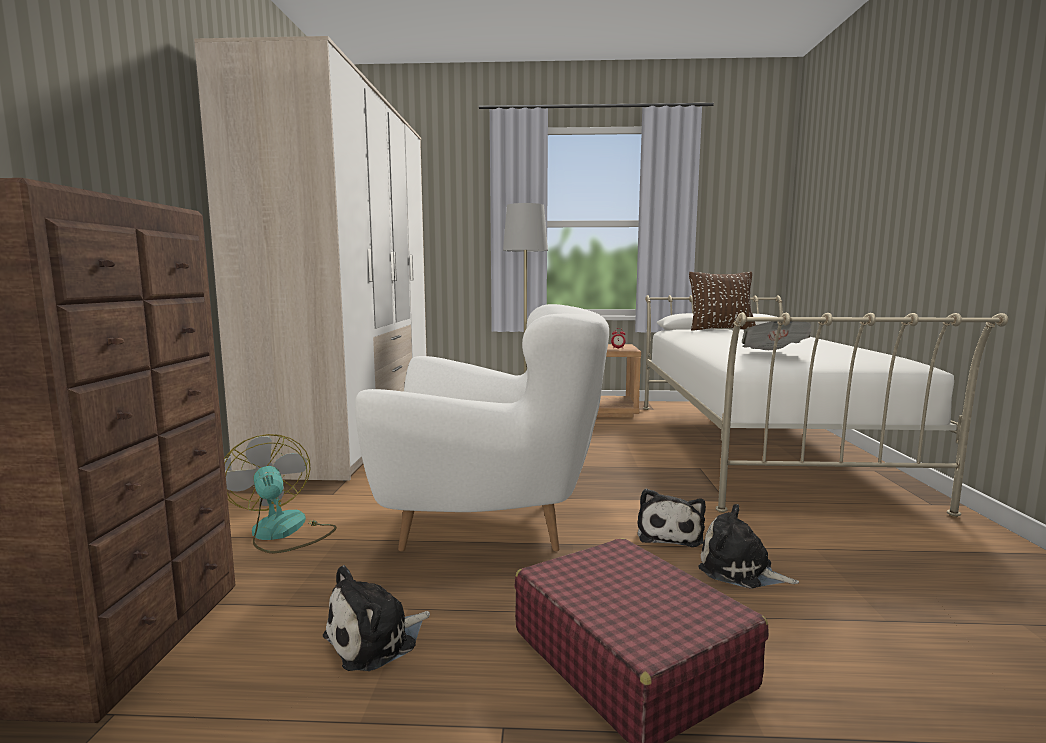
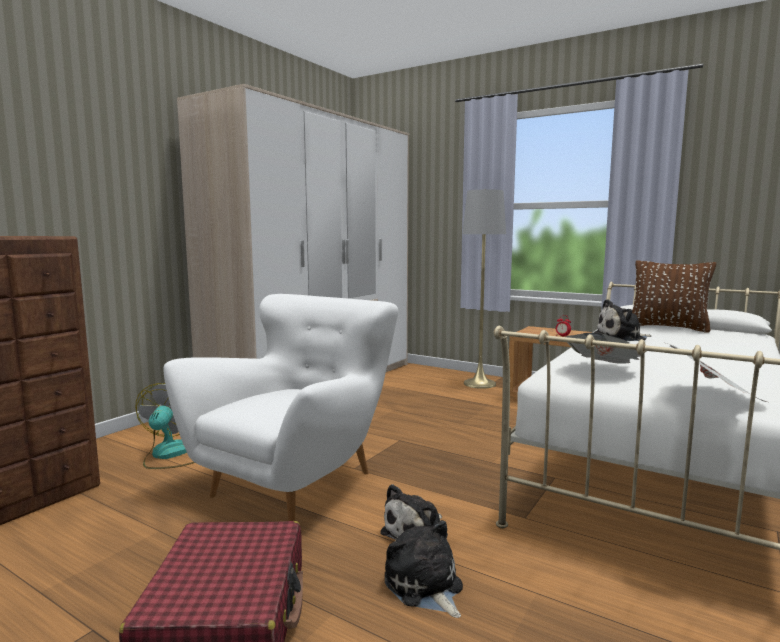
camera: 30 degrees right, 0 degrees up
plush toy [323,565,430,671] -> plush toy moved to [594,299,651,341]
white armchair [355,304,609,551] -> white armchair turned 90 degrees counterclockwise [164,294,398,521]
none -> newspaper [669,344,767,402]

